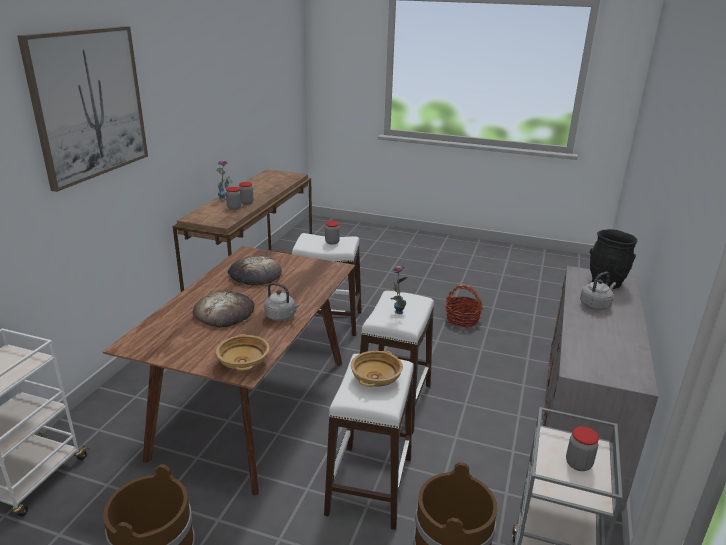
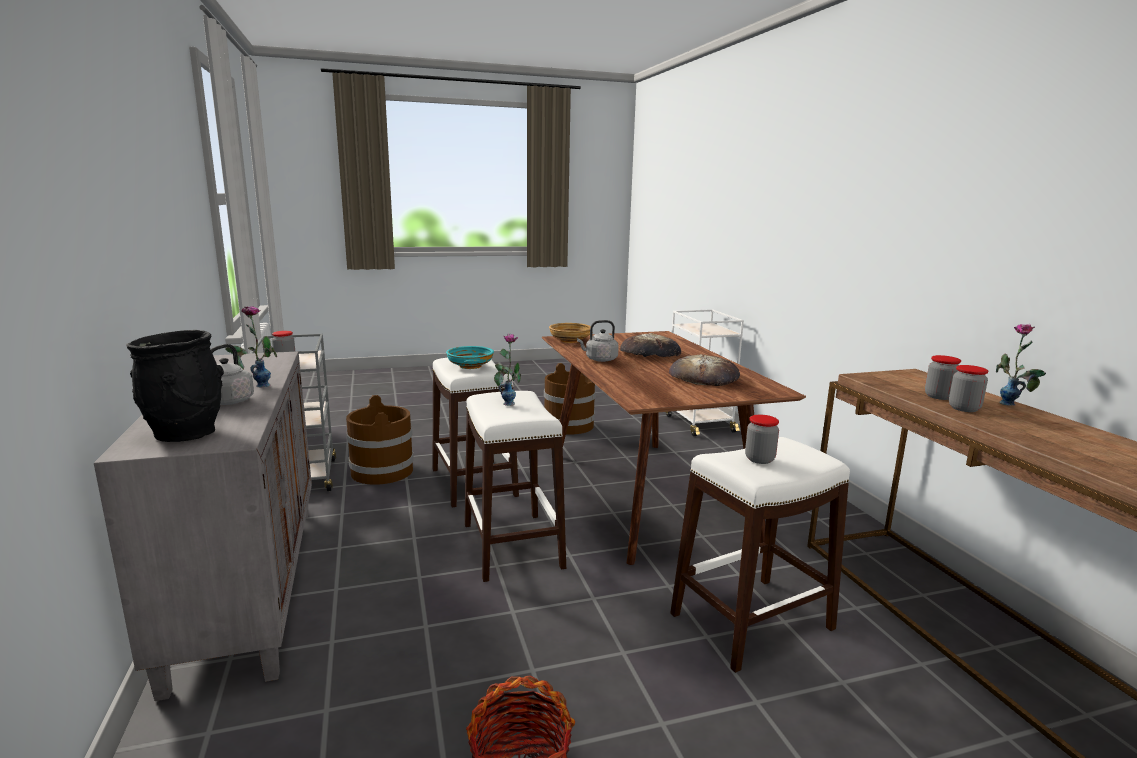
camera: 145 degrees right, 10 degrees down
picture [17,26,148,192] -> none
beige bowl [351,351,403,387] -> turquoise bowl [446,346,494,369]
none -> vase [225,306,277,388]

